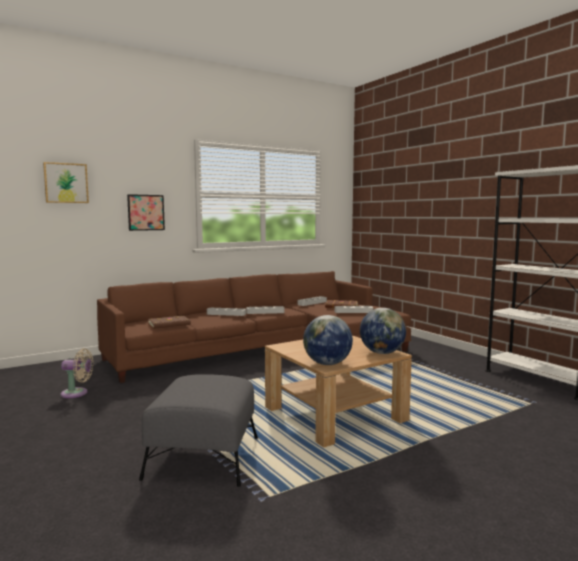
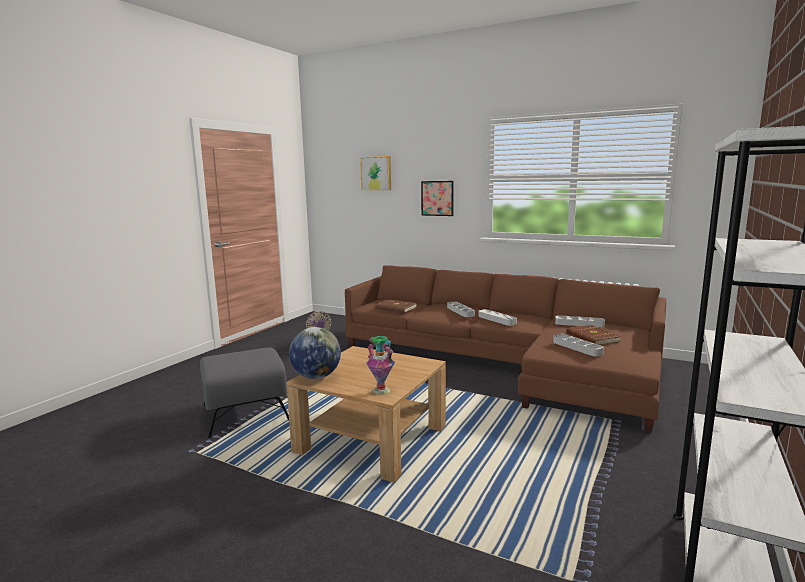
camera: 60 degrees right, 5 degrees up
globe [360,308,406,354] -> vase [366,336,395,395]

